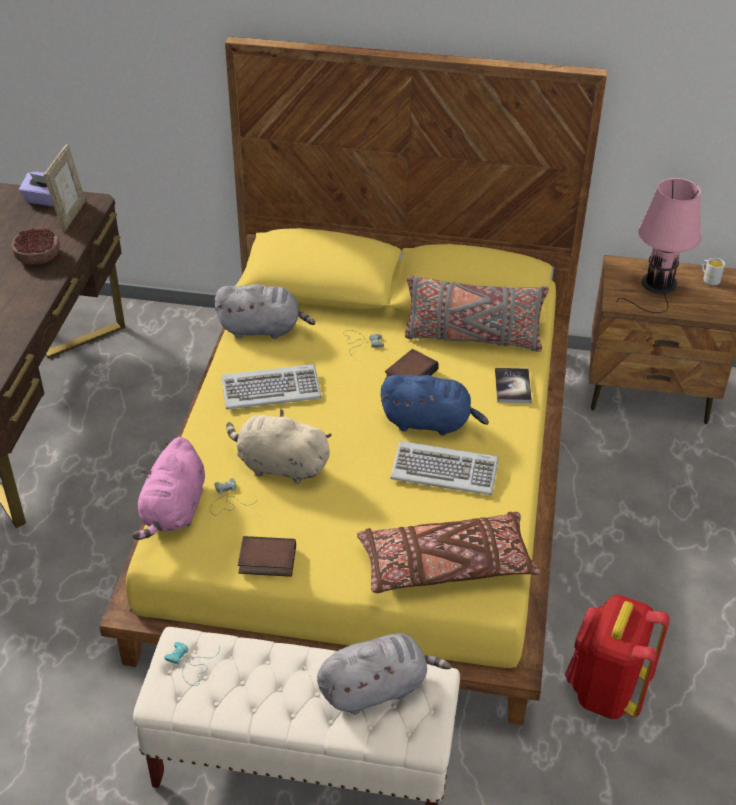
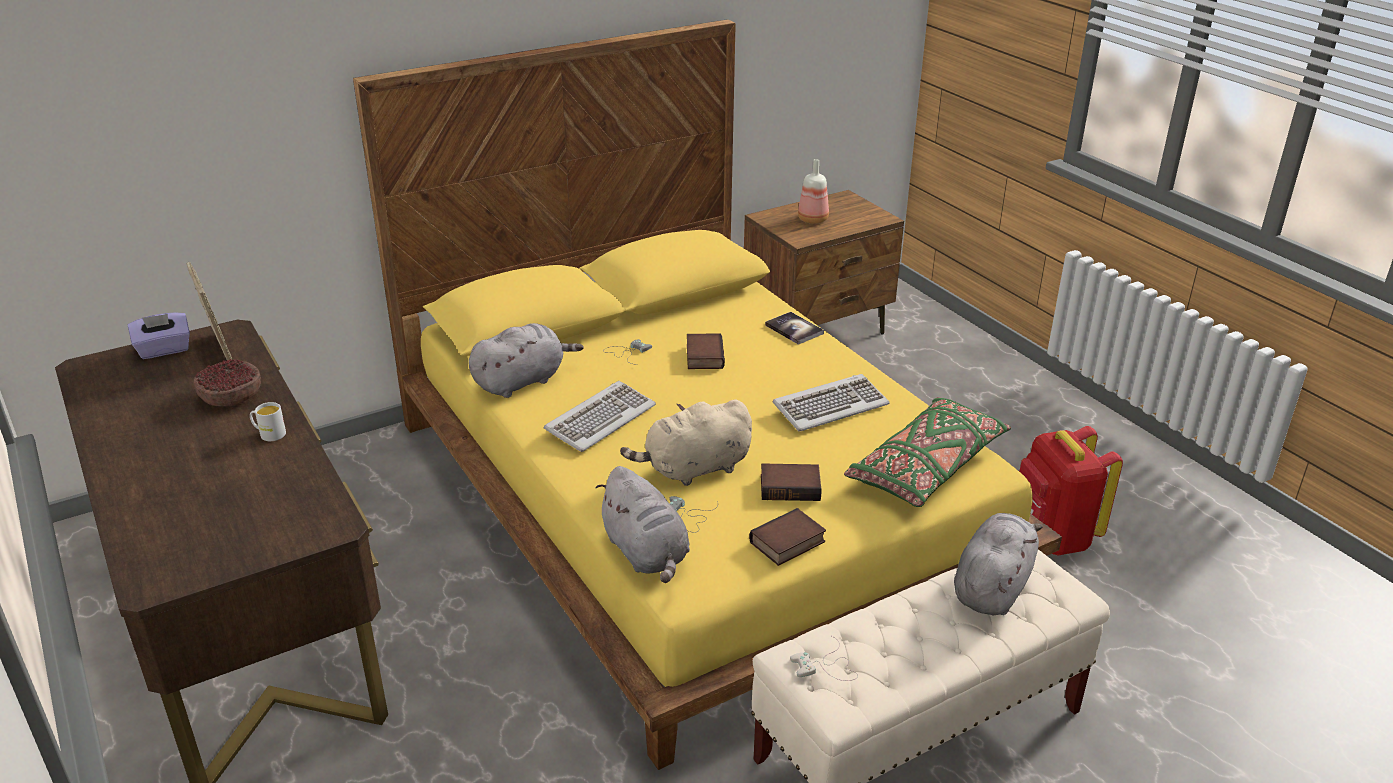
camera: 40 degrees left, 10 degrees down
pink plush toy [132,437,205,540] -> grey plush toy [596,466,690,583]
turquoise game controller [164,642,220,686] -> white game controller [790,635,858,681]
brown pillow [357,512,540,593] -> green pillow [844,397,1011,507]
blue plush toy [381,375,489,436] -> none
grey pillow [405,275,549,352] -> none
pink table lamp [617,178,701,313] -> bottle [798,159,829,224]
white mug [702,258,725,285] -> white mug moved to [250,402,286,441]
none -> book [761,464,821,501]

